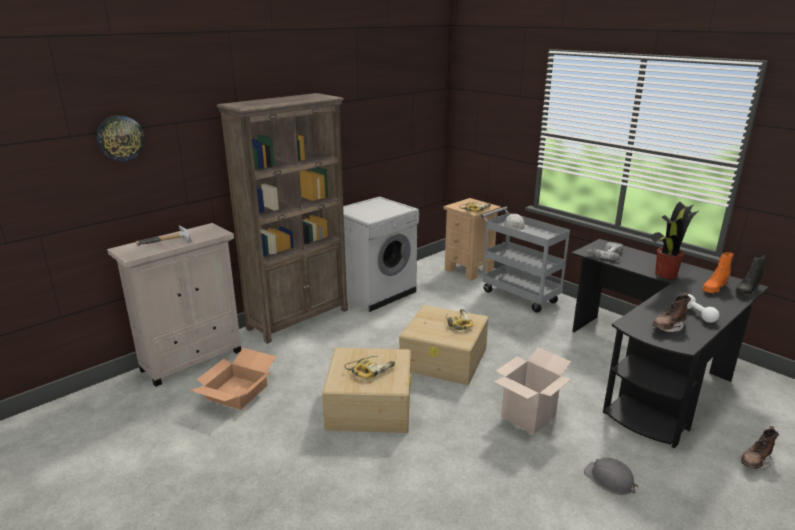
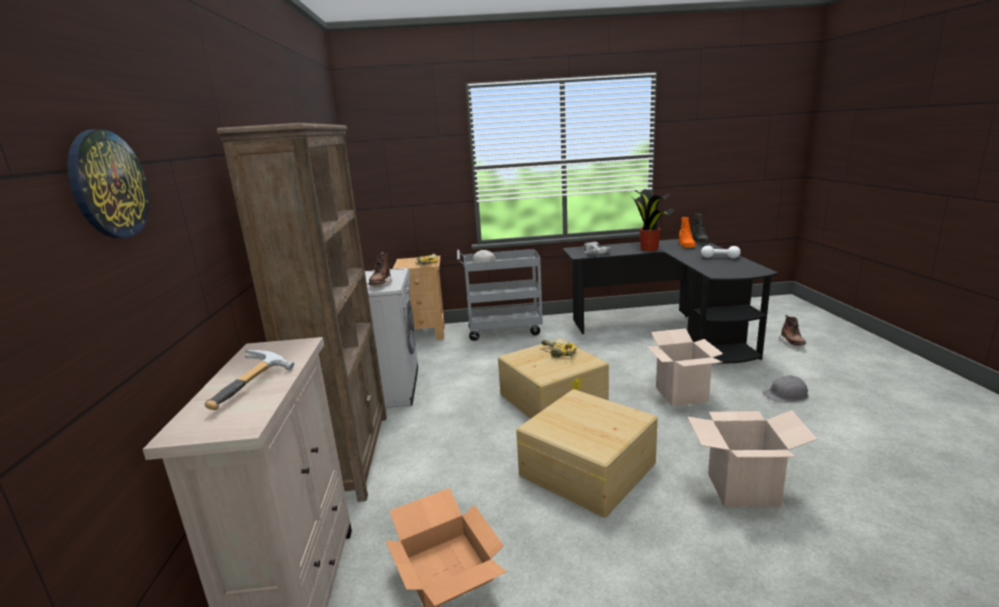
camera: 50 degrees left, 5 degrees down
power drill [344,356,395,378] -> none
brown boot [652,293,691,332] -> brown boot moved to [368,252,392,287]
none -> cardboard box [687,410,818,507]

